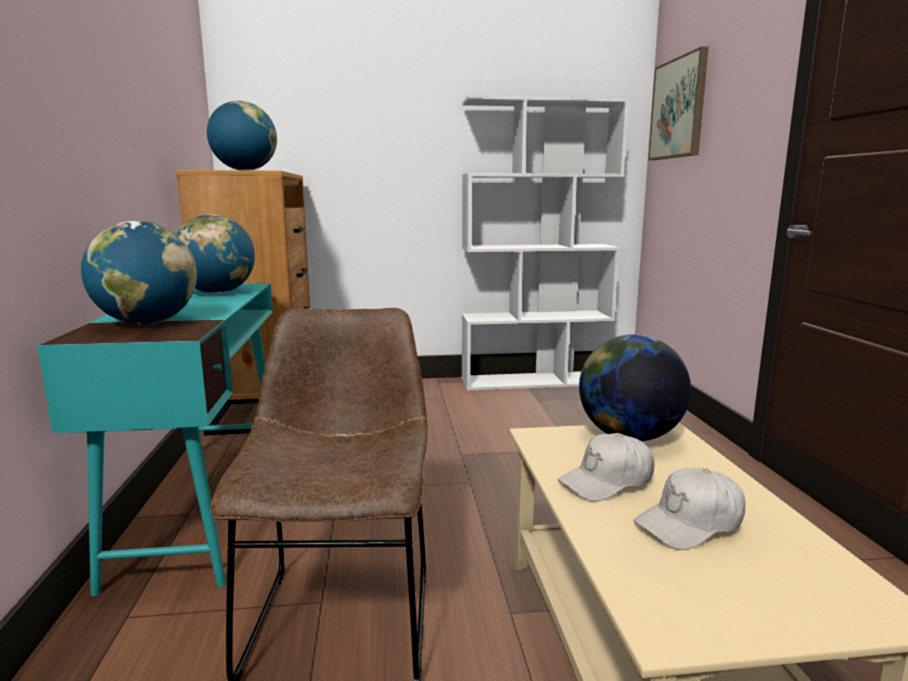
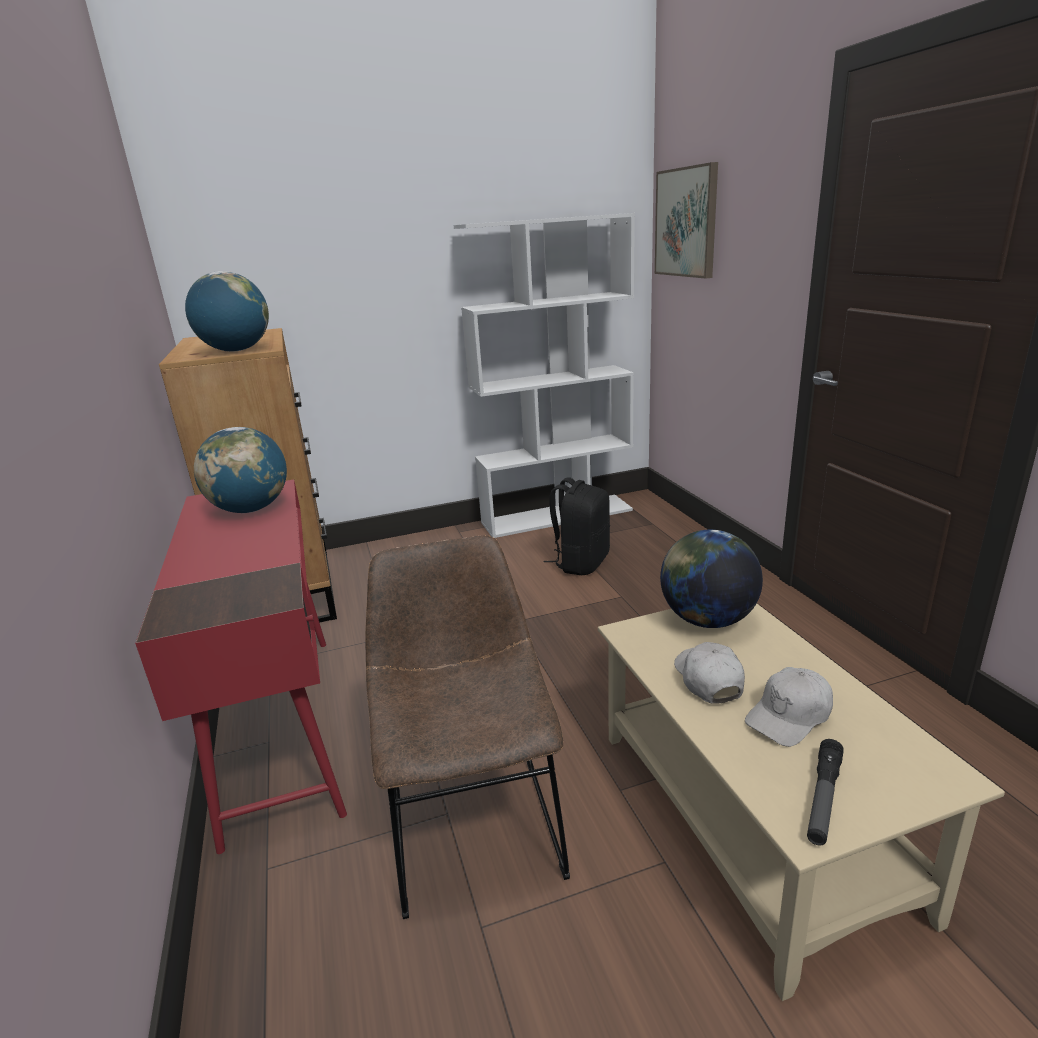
camera: 10 degrees left, 10 degrees up
turquoise desk [37,283,273,596] -> red desk [135,480,347,854]
globe [81,221,197,324] -> none
white cap [558,433,654,501] -> white cap turned 120 degrees clockwise [674,642,745,704]
none -> black backpack [544,477,610,575]
none -> flashlight [807,739,844,846]

